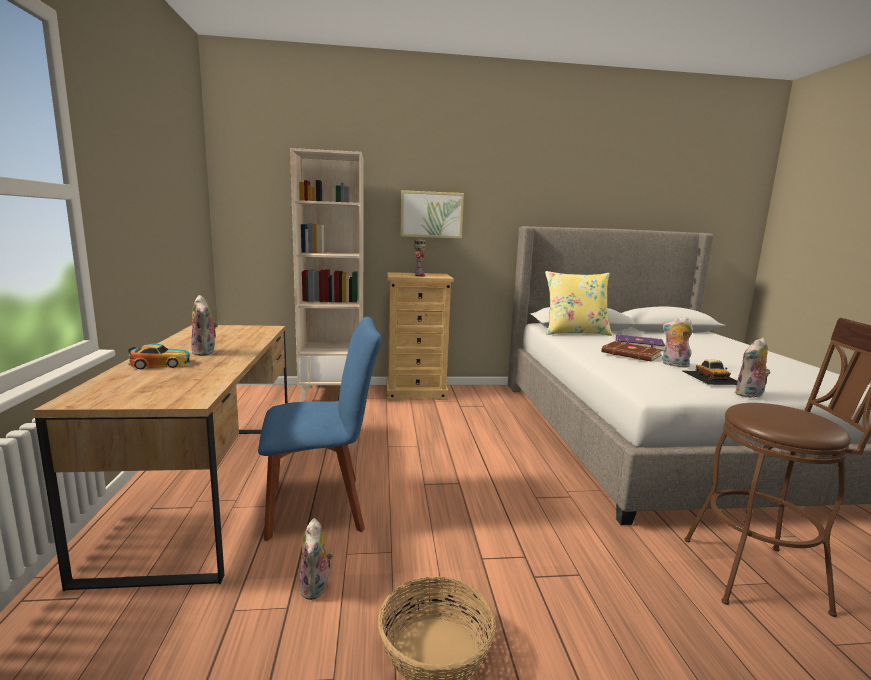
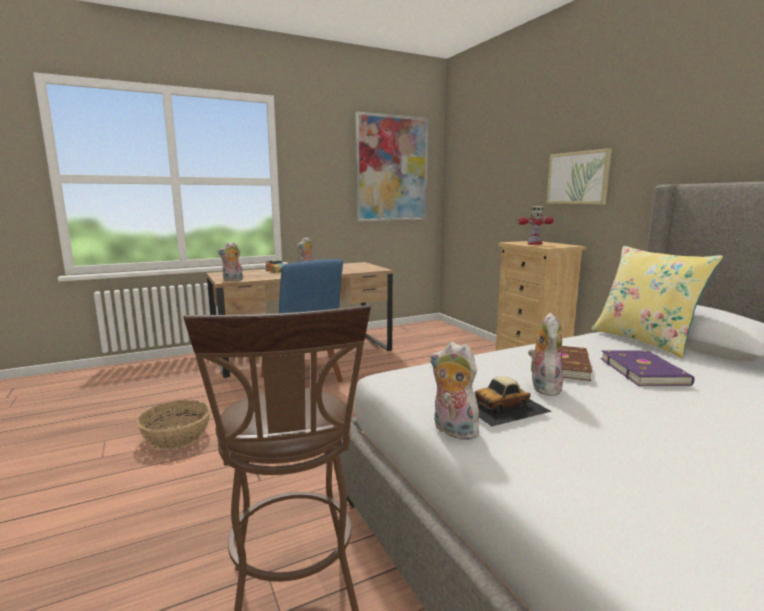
camera: 70 degrees right, 0 degrees up
beige bookcase [290,148,364,402] -> none
plush toy [299,518,333,600] -> plush toy moved to [217,242,243,281]
none -> picture [355,112,428,222]

